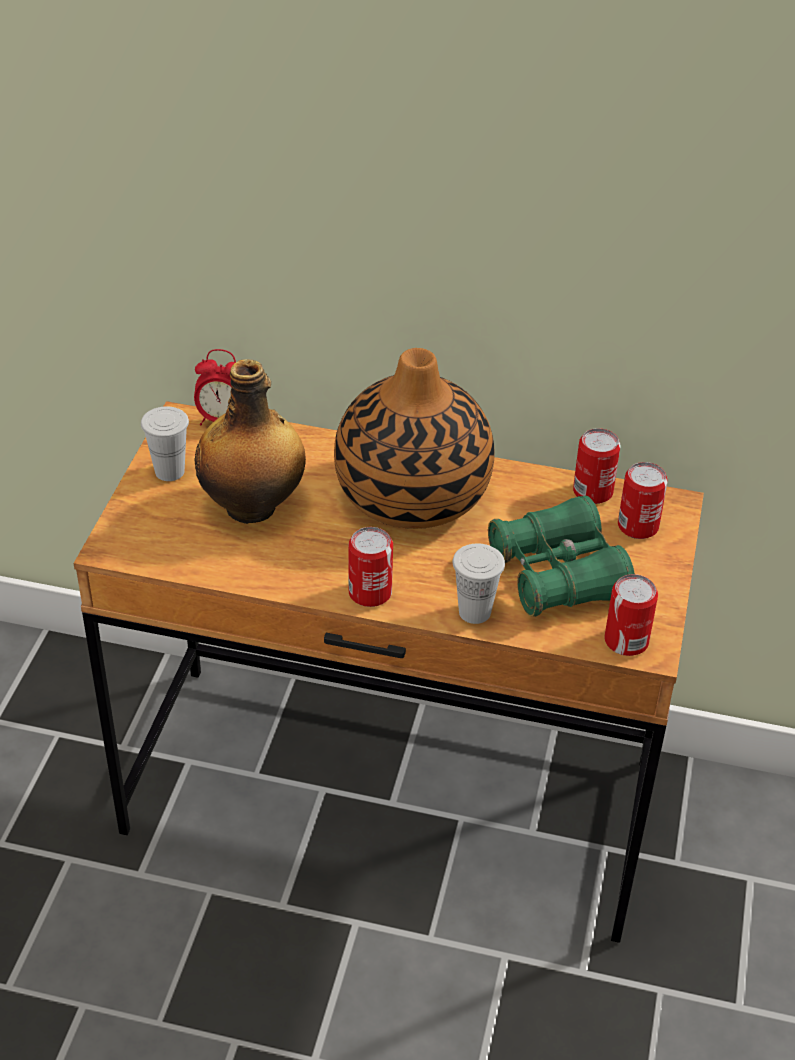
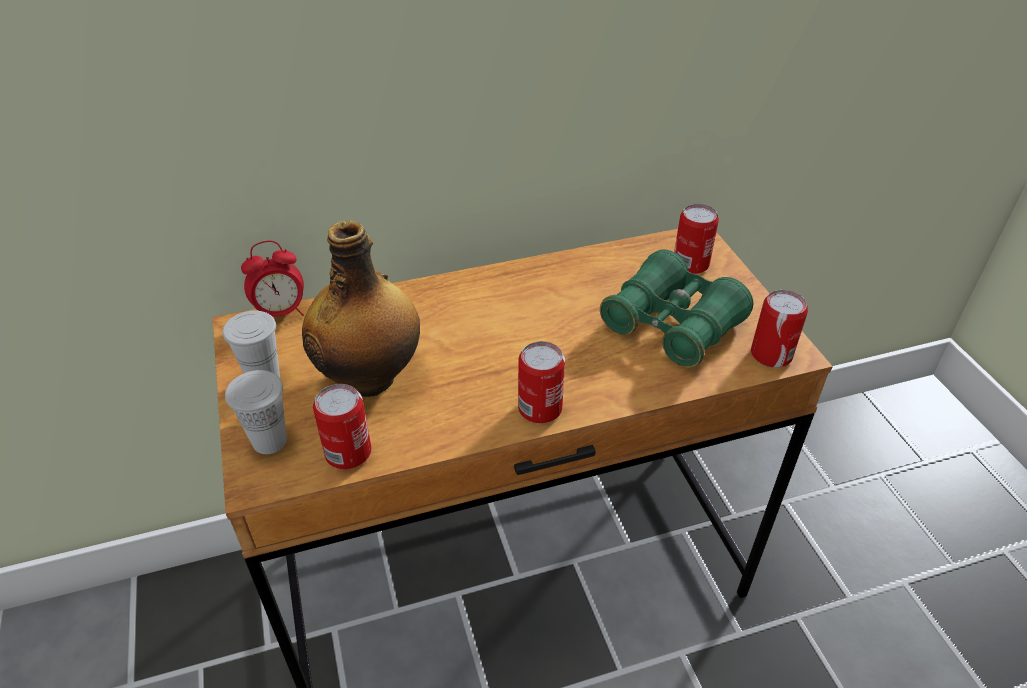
camera: 30 degrees left, 0 degrees up
vase [334,348,495,529] -> none
white cup [453,543,505,624] -> white cup moved to [225,370,287,454]
can [573,428,621,504] -> can moved to [313,384,371,469]

